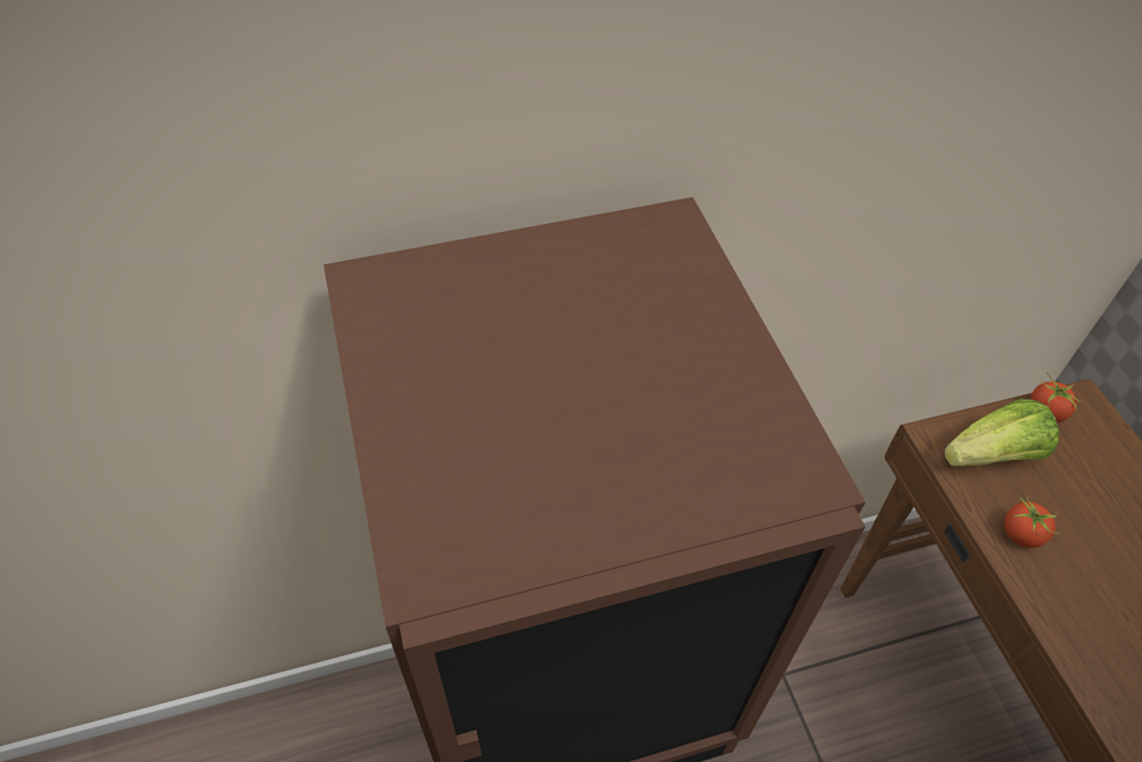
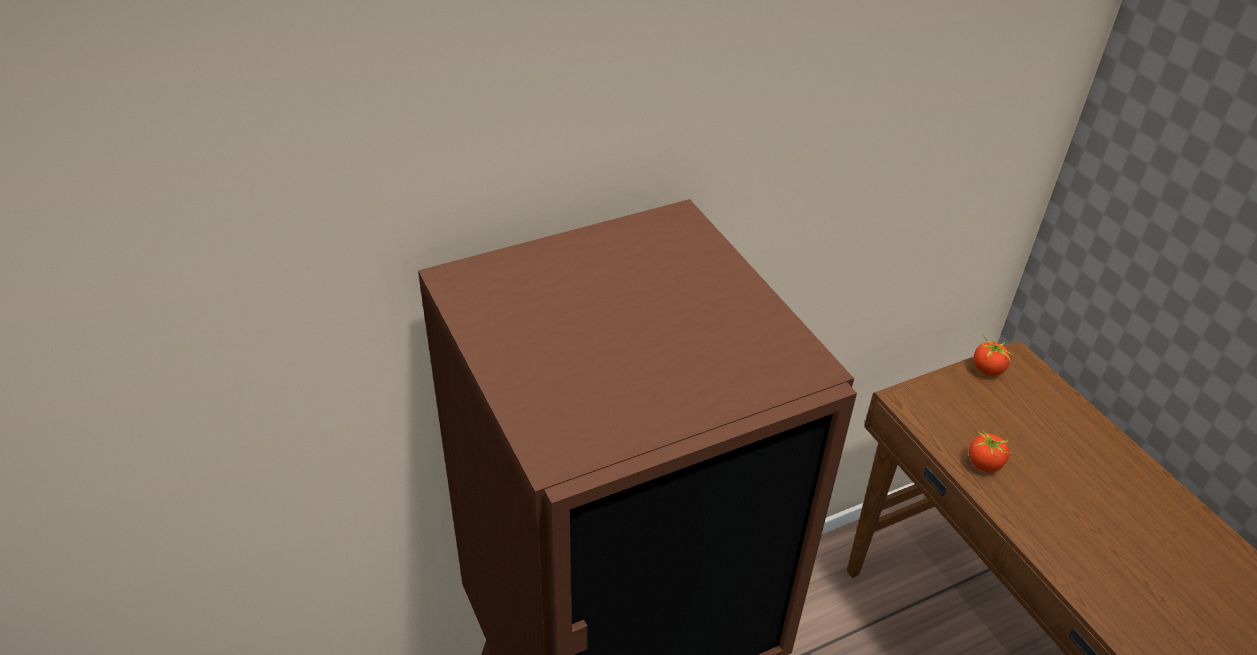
camera: 10 degrees left, 10 degrees down
lettuce [945,399,1059,466] -> none

